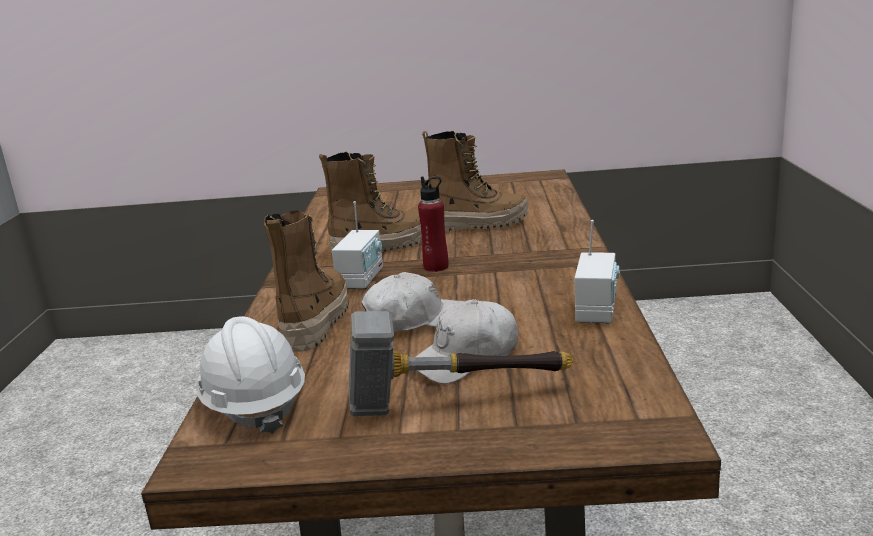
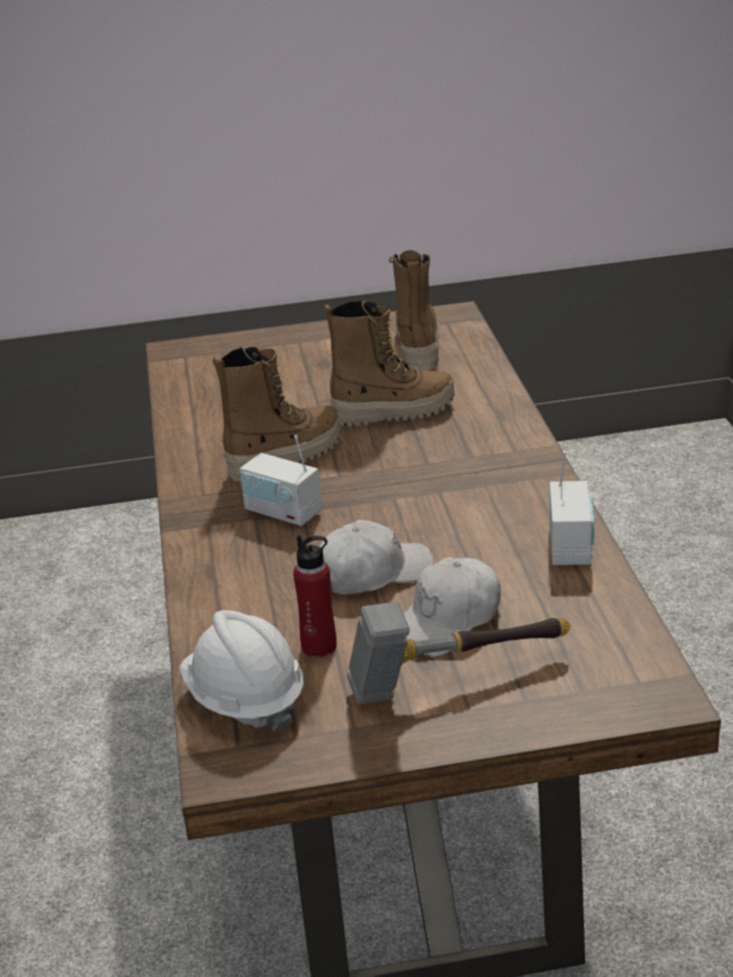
camera: 10 degrees left, 10 degrees up
boot [264,210,349,351] -> boot moved to [389,250,439,370]
radio [332,201,383,289] -> radio turned 120 degrees clockwise [240,435,322,527]
red bottle [418,177,449,272] -> red bottle moved to [293,535,337,657]

